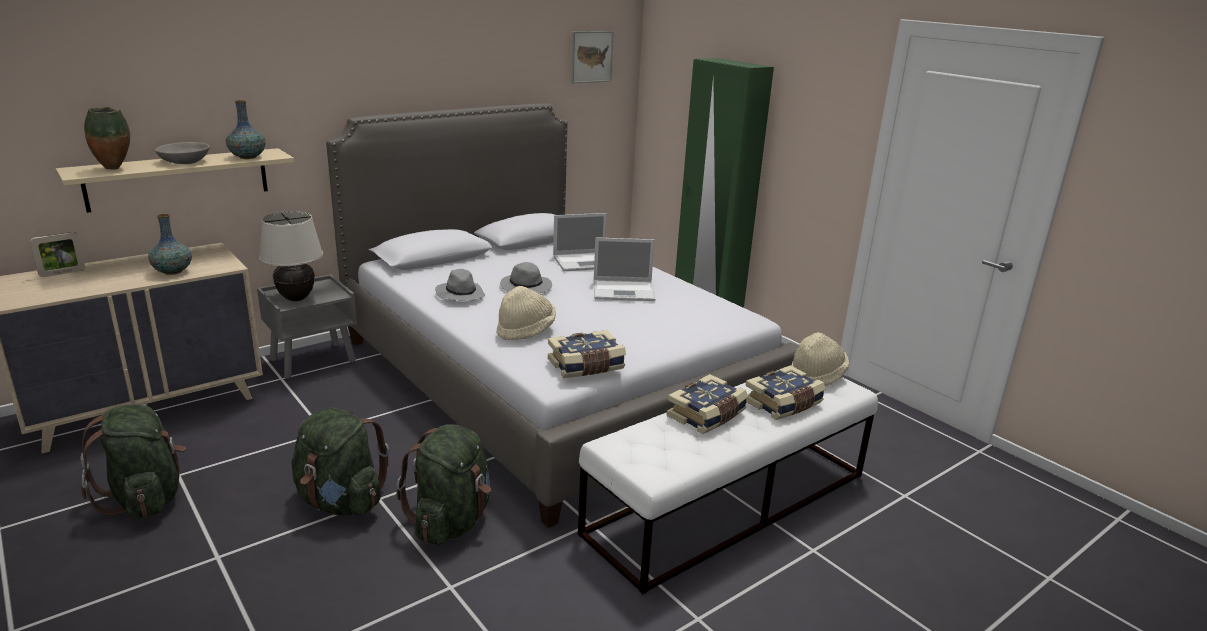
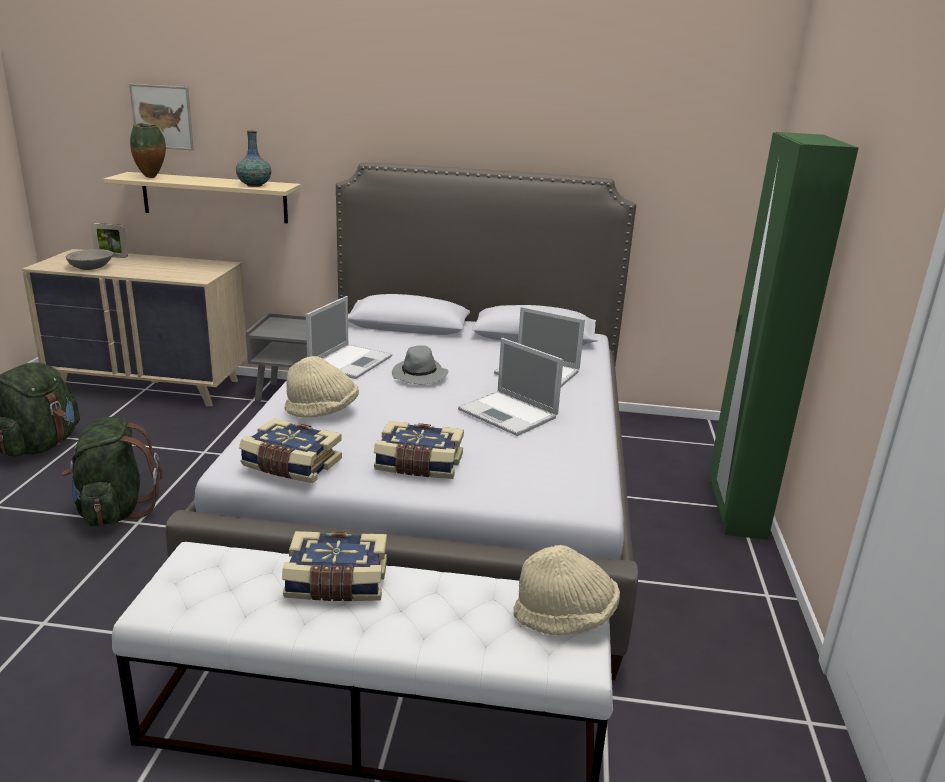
camera: 45 degrees right, 0 degrees up
vase [148,214,192,275] -> none
grey bowl [155,142,210,164] -> grey bowl moved to [66,249,113,270]
beige table lamp [259,211,323,301] -> none
green backpack [396,424,491,545] -> none
grey hat [435,269,485,301] -> laptop [306,296,392,379]
picture [571,31,614,84] -> picture moved to [129,84,194,150]
book [745,365,825,420] -> book moved to [374,421,464,479]

